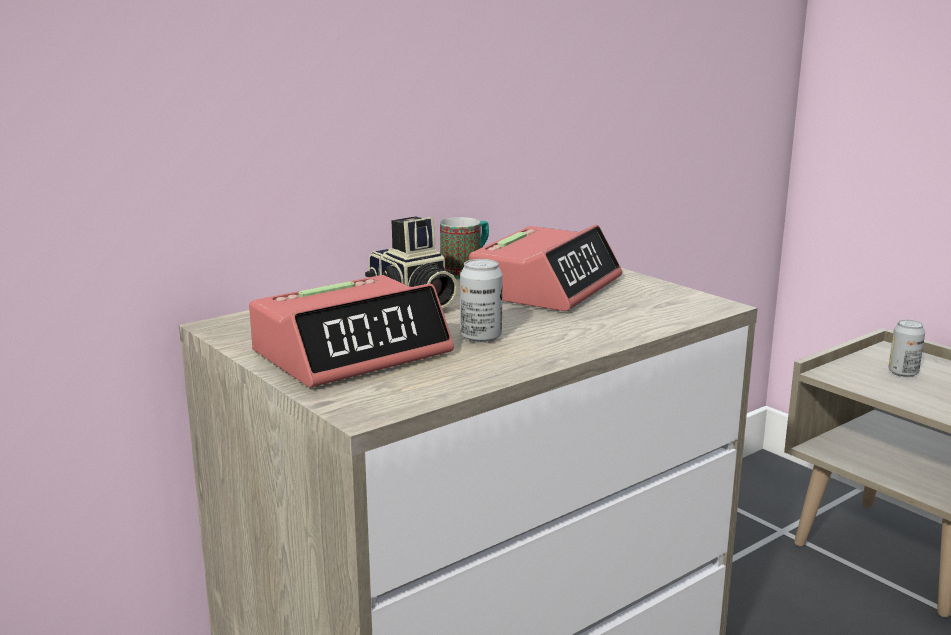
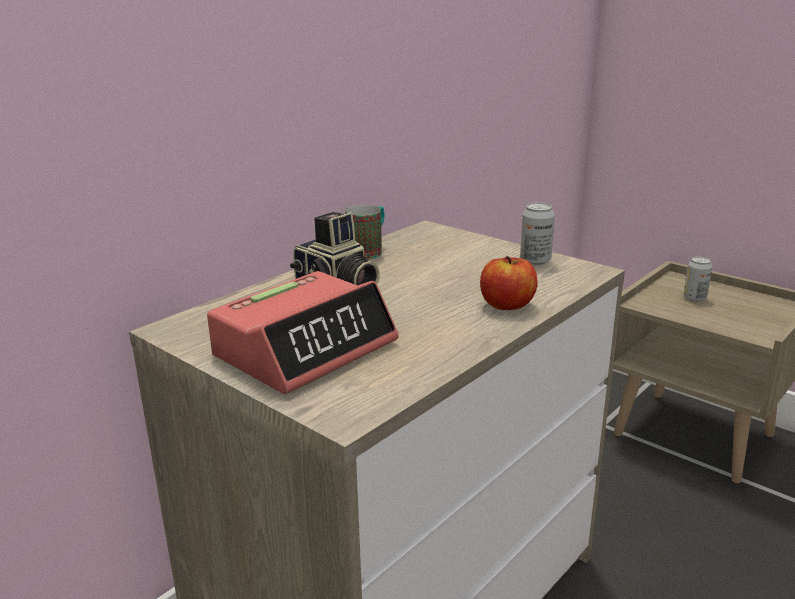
camera: 10 degrees left, 5 degrees up
can [460,259,503,343] -> can moved to [520,203,555,265]
alarm clock [469,225,622,311] -> none
none -> apple [480,256,538,310]

